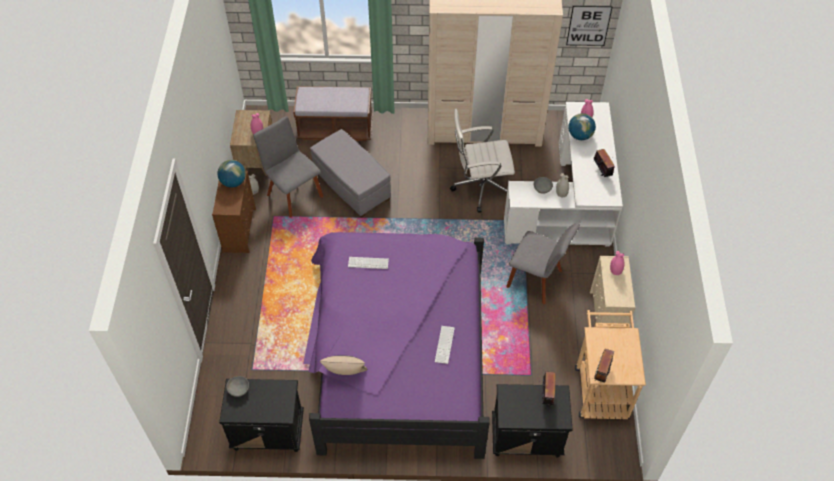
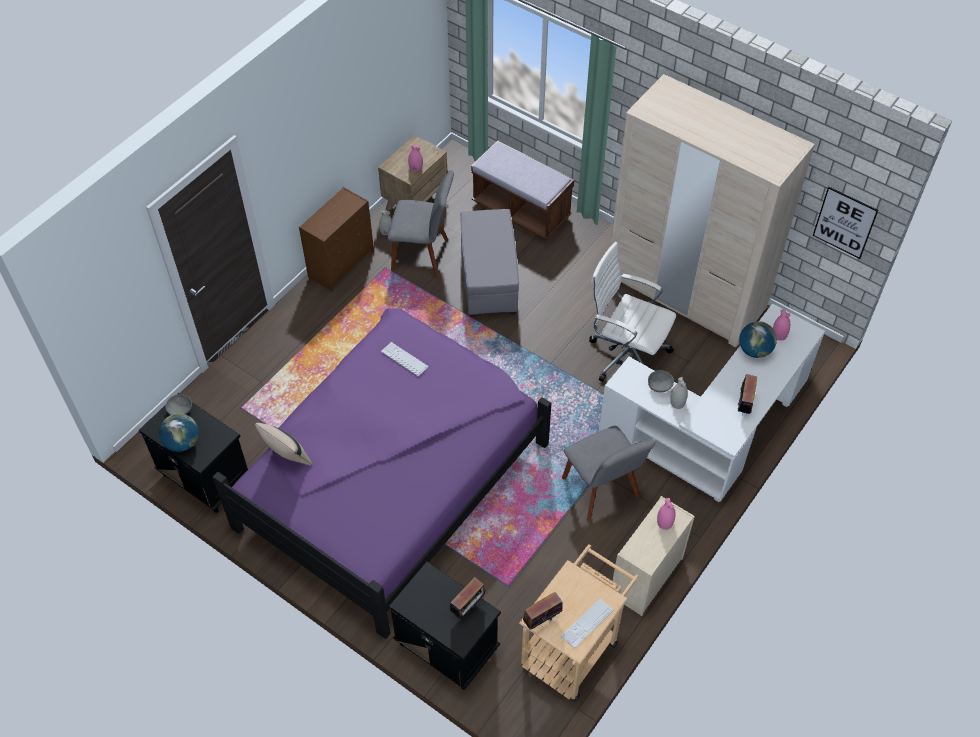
camera: 35 degrees right, 0 degrees up
globe [217,160,246,188] -> globe moved to [159,413,199,452]
grey chair [253,116,324,218] -> grey chair turned 105 degrees clockwise [387,170,454,278]
keyboard [435,326,455,364] -> keyboard moved to [561,599,613,648]

